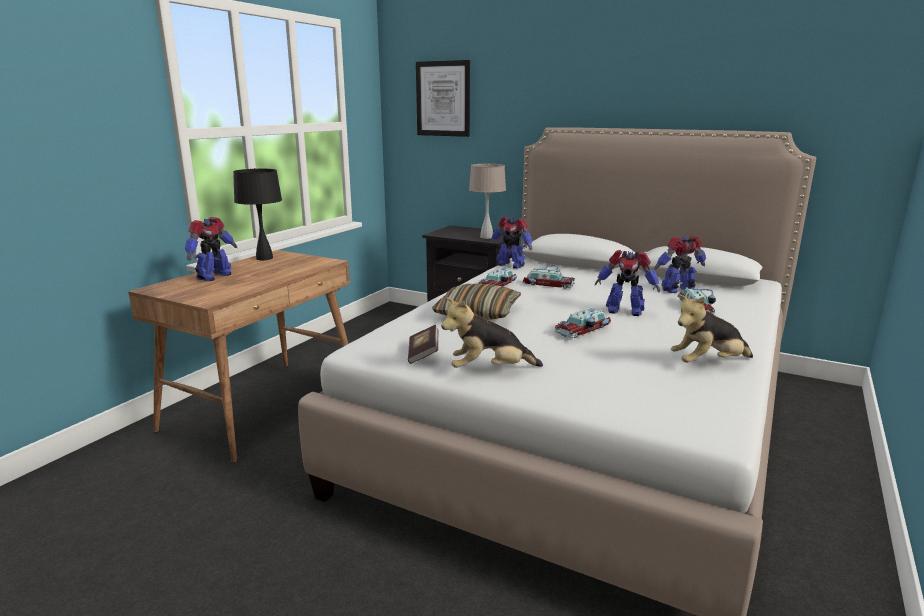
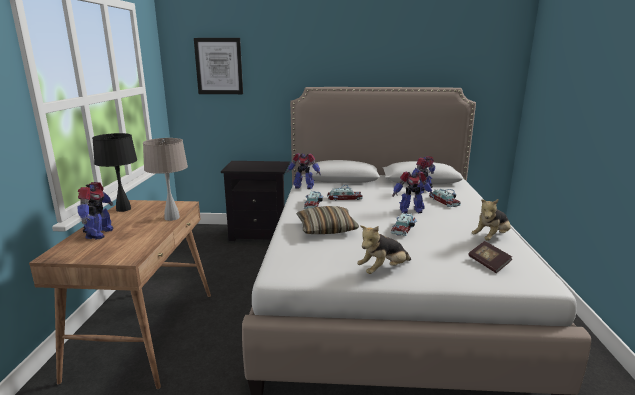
camera: 25 degrees left, 0 degrees up
book [408,325,438,364] -> book moved to [468,241,513,273]
beige table lamp [469,163,506,239] -> beige table lamp moved to [143,138,188,221]

